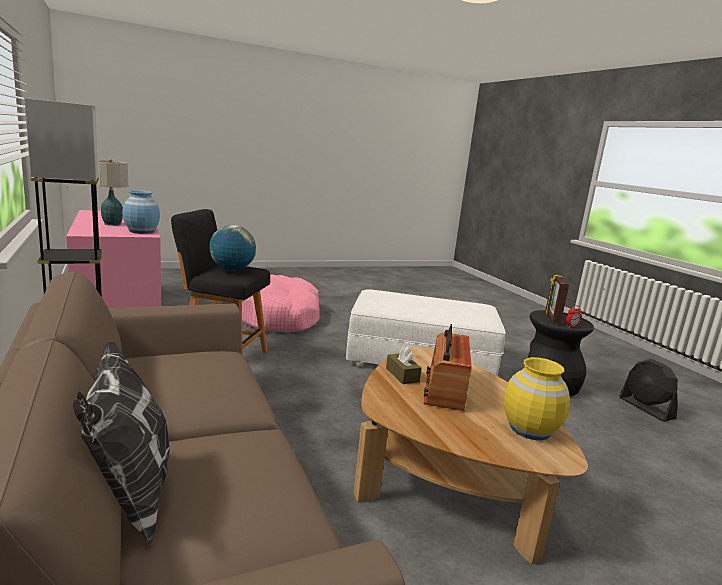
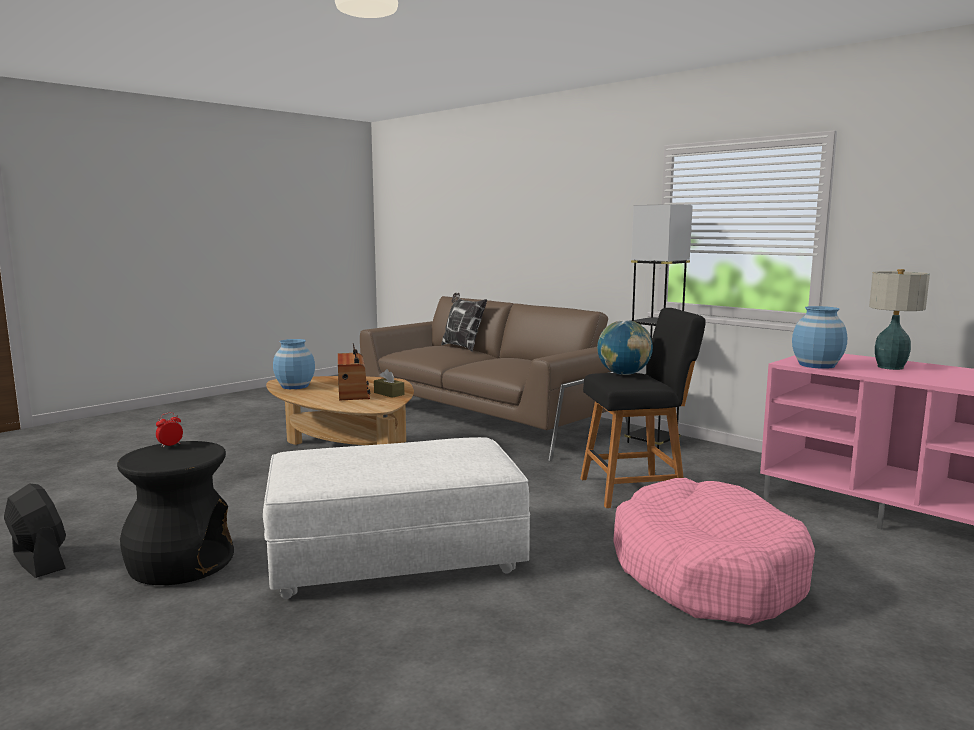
camera: 160 degrees right, 5 degrees down
yellow vase [504,357,570,440] -> blue vase [273,339,315,389]
picture frame [545,274,569,324] -> none

